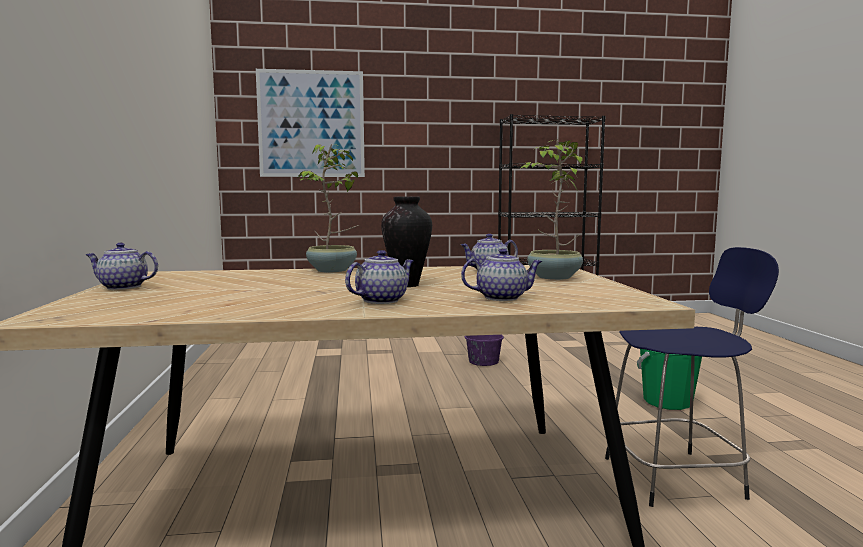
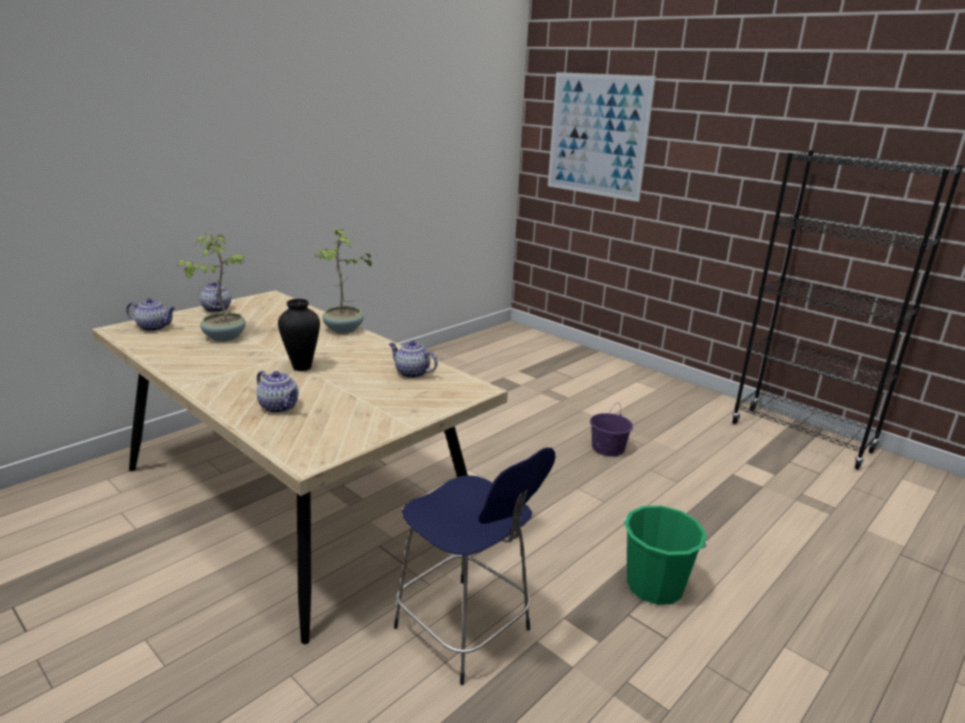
camera: 50 degrees right, 15 degrees up
teapot [345,250,414,304] -> teapot moved to [126,298,175,331]
potted plant [521,140,583,280] -> potted plant moved to [177,232,246,341]

